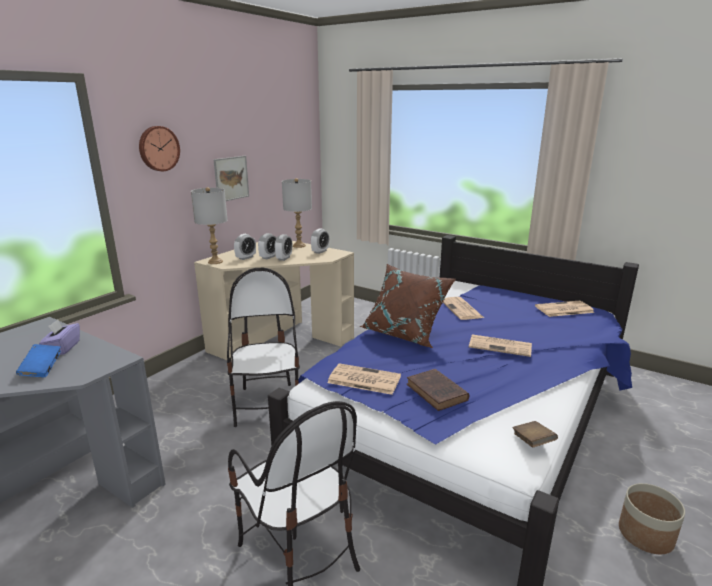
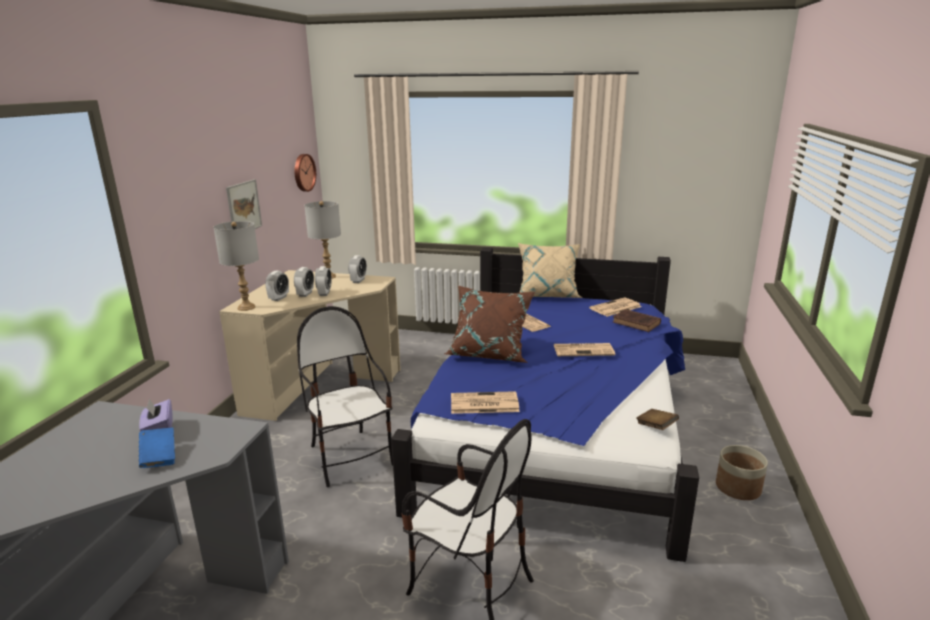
camera: 20 degrees left, 0 degrees up
wall clock [139,126,180,171] -> wall clock moved to [295,154,316,192]
brown book [407,369,469,411] -> brown book moved to [613,309,661,332]
none -> beige pillow [518,243,582,298]

